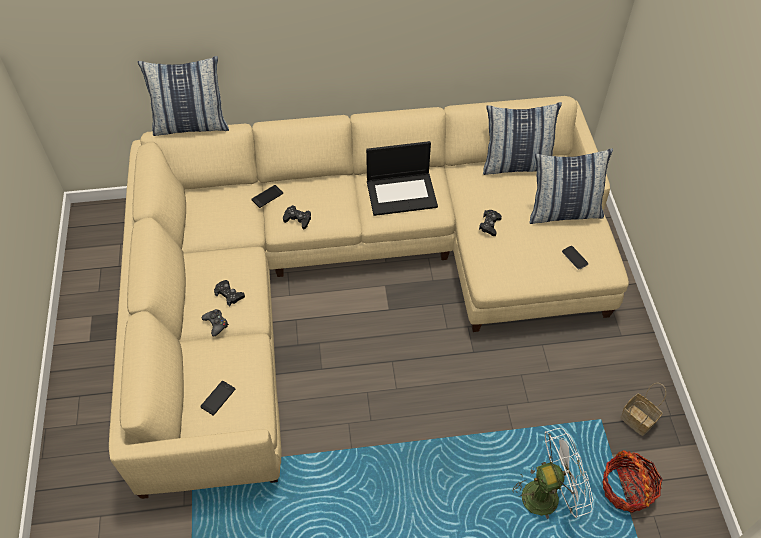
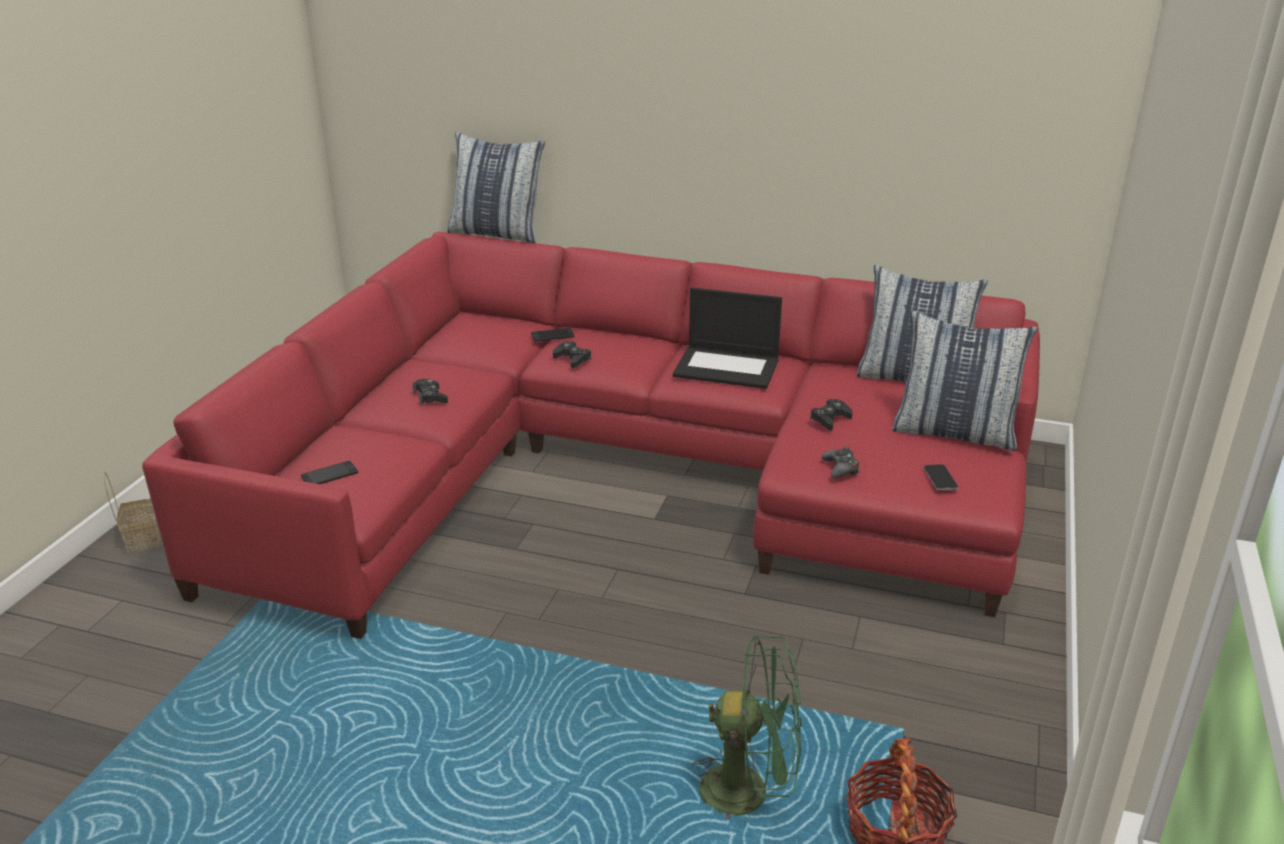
camera: 25 degrees right, 25 degrees down
beige sofa [109,96,629,499] -> red sofa [142,232,1040,639]
black game controller [202,309,229,337] -> black game controller moved to [821,446,859,478]
white fan [513,428,593,519] -> green fan [692,635,802,820]
basket [620,383,666,436] -> basket moved to [103,471,161,553]

